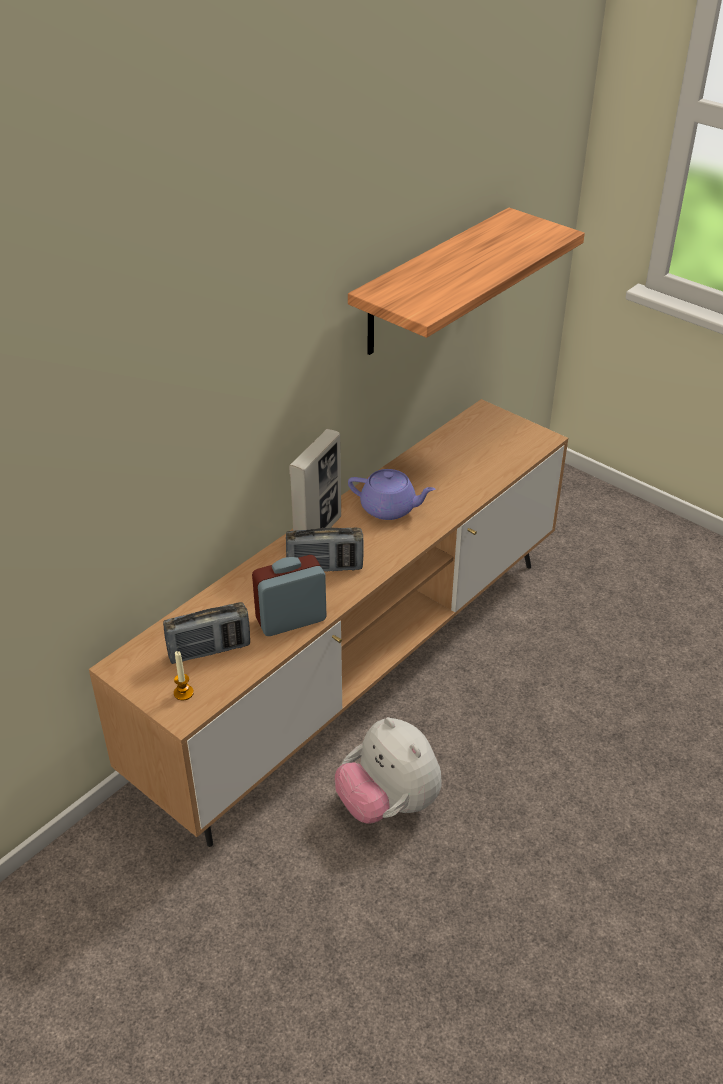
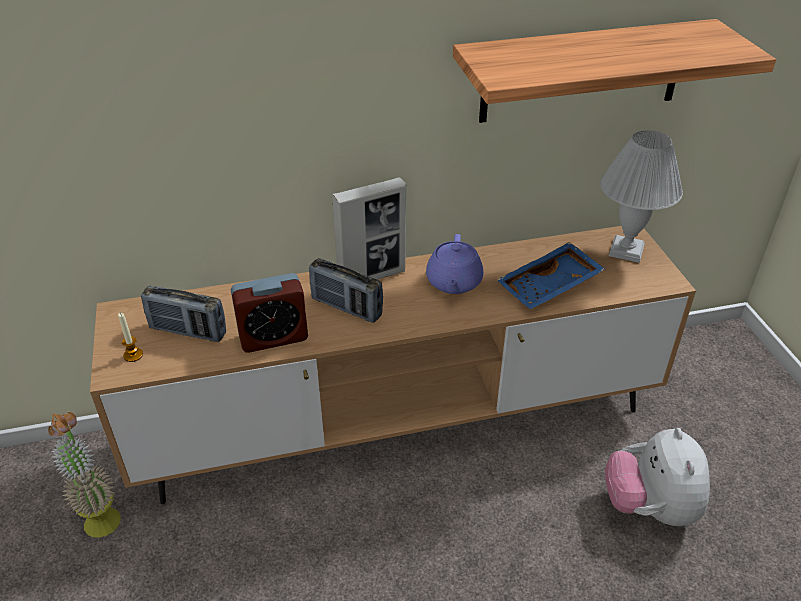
camera: 35 degrees right, 0 degrees up
alarm clock [252,555,327,636] -> alarm clock turned 150 degrees clockwise [231,273,308,353]
plush toy [335,717,442,824] -> plush toy moved to [605,428,710,526]
purple teapot [348,469,435,520] -> purple teapot turned 45 degrees clockwise [426,234,484,294]
none -> potted plant [48,412,121,538]
none -> blue tray [497,242,605,309]
none -> white table lamp [600,130,683,263]

